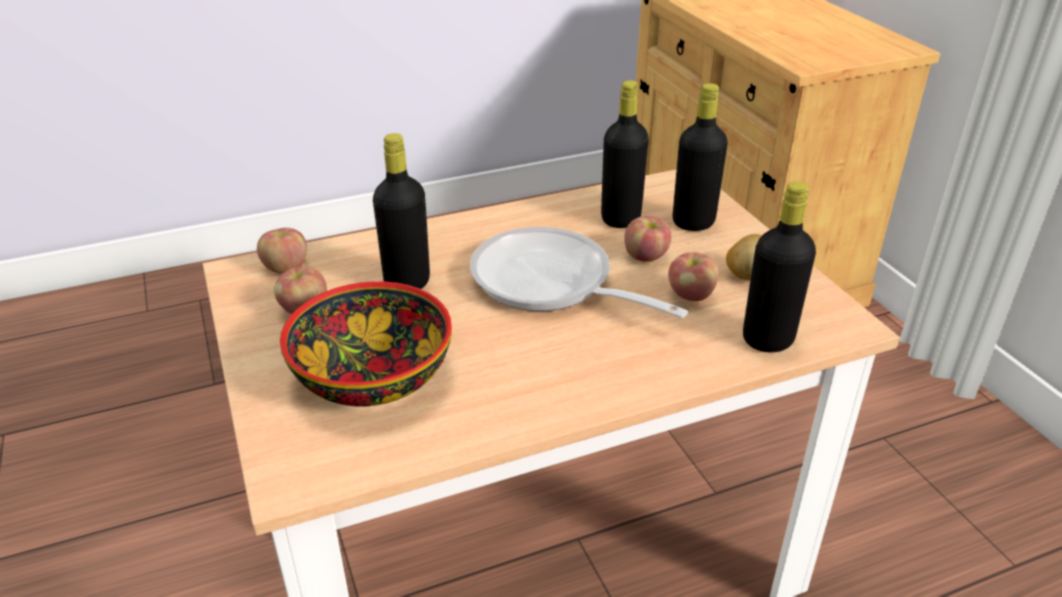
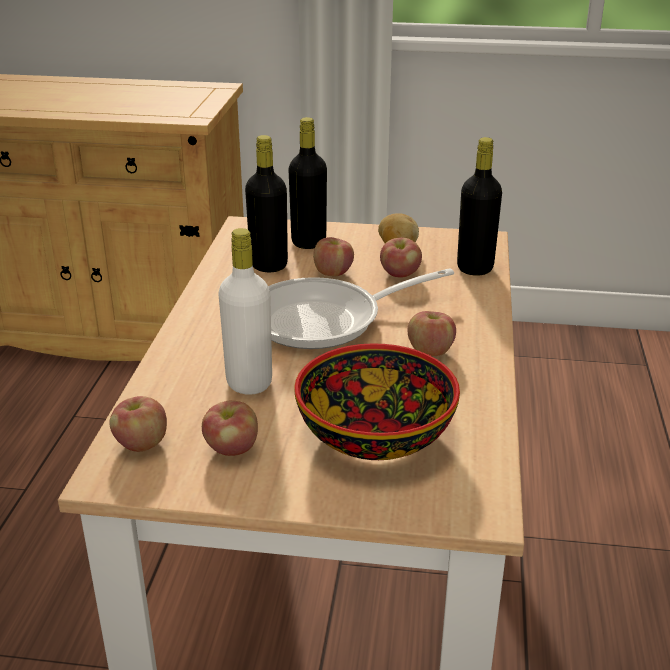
camera: 60 degrees left, 5 degrees down
black bottle [373,133,430,289] -> white bottle [218,228,272,395]
none -> apple [408,311,456,356]

